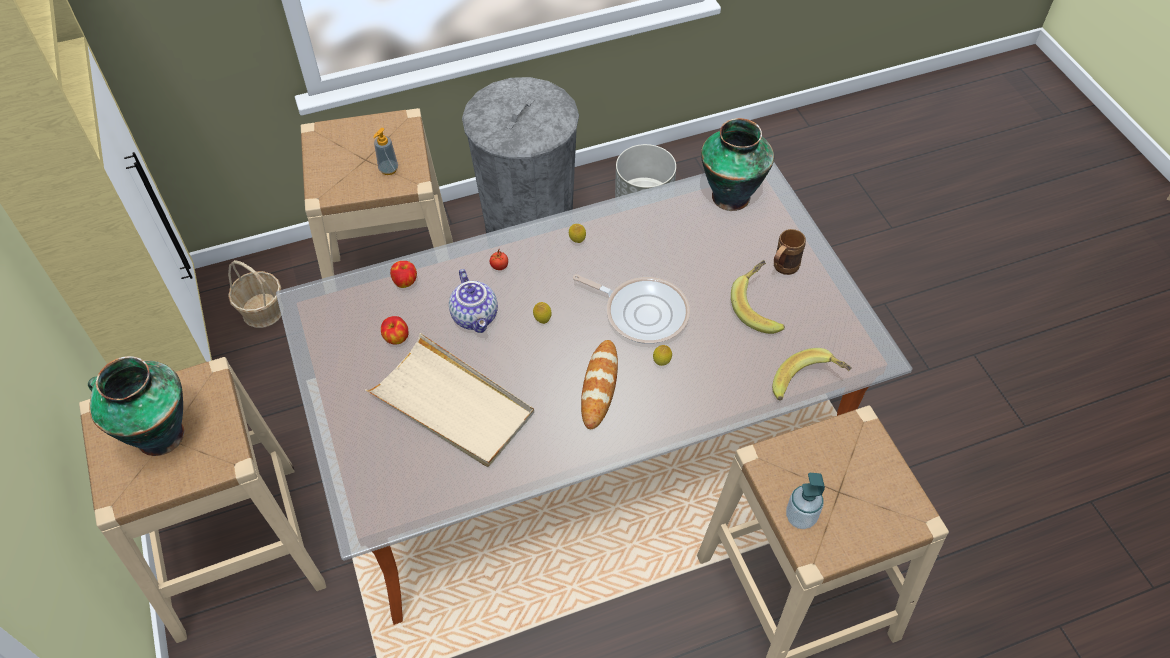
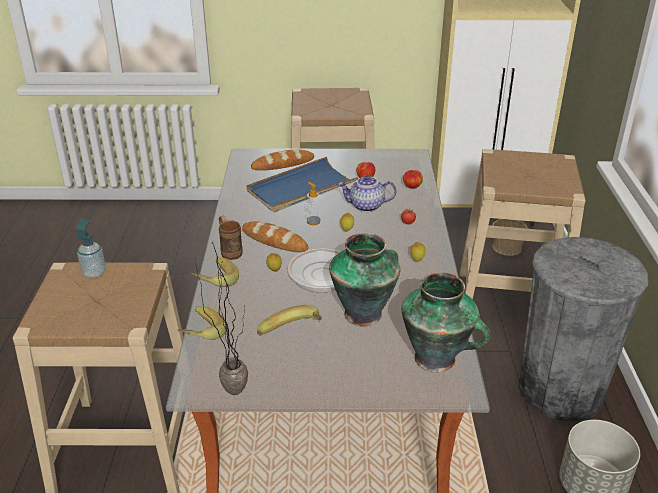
camera: 110 degrees right, 20 degrees down
vase [88,356,185,456] -> vase moved to [329,233,400,326]
beige tray [365,333,534,467] -> blue tray [246,157,358,212]
soap dispenser [373,128,398,175] -> soap dispenser moved to [305,182,322,225]
brown mug [774,229,806,275] -> brown mug moved to [219,215,243,260]
none -> banana [190,257,239,287]
none -> potted plant [195,244,248,395]
none -> bread [251,149,314,170]

